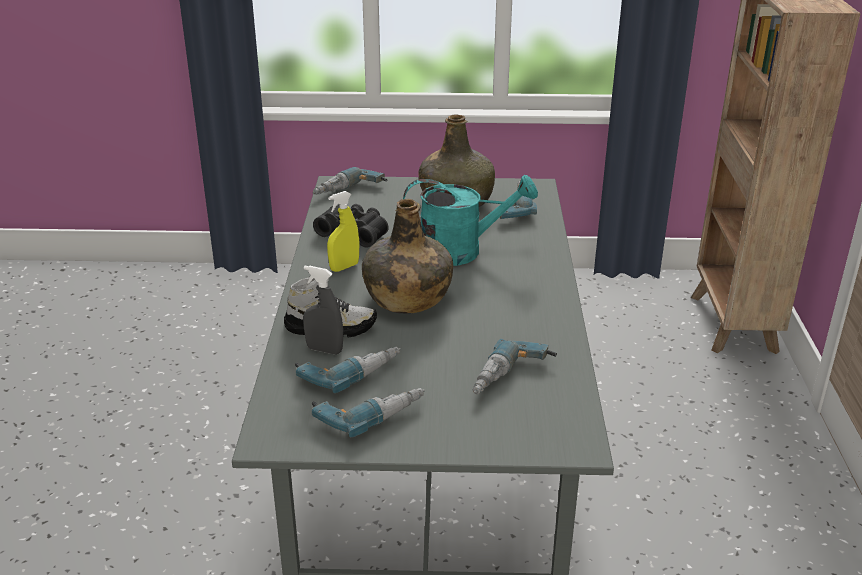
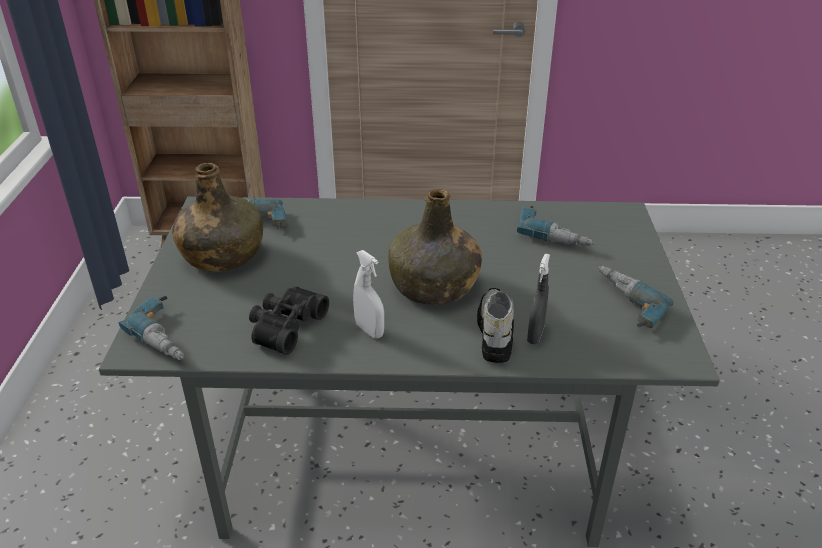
camera: 90 degrees left, 5 degrees up
power drill [295,347,401,393] -> none
yellow spray bottle [327,191,359,272] -> white spray bottle [353,250,384,338]
turquoise watering can [403,175,538,266] -> none

